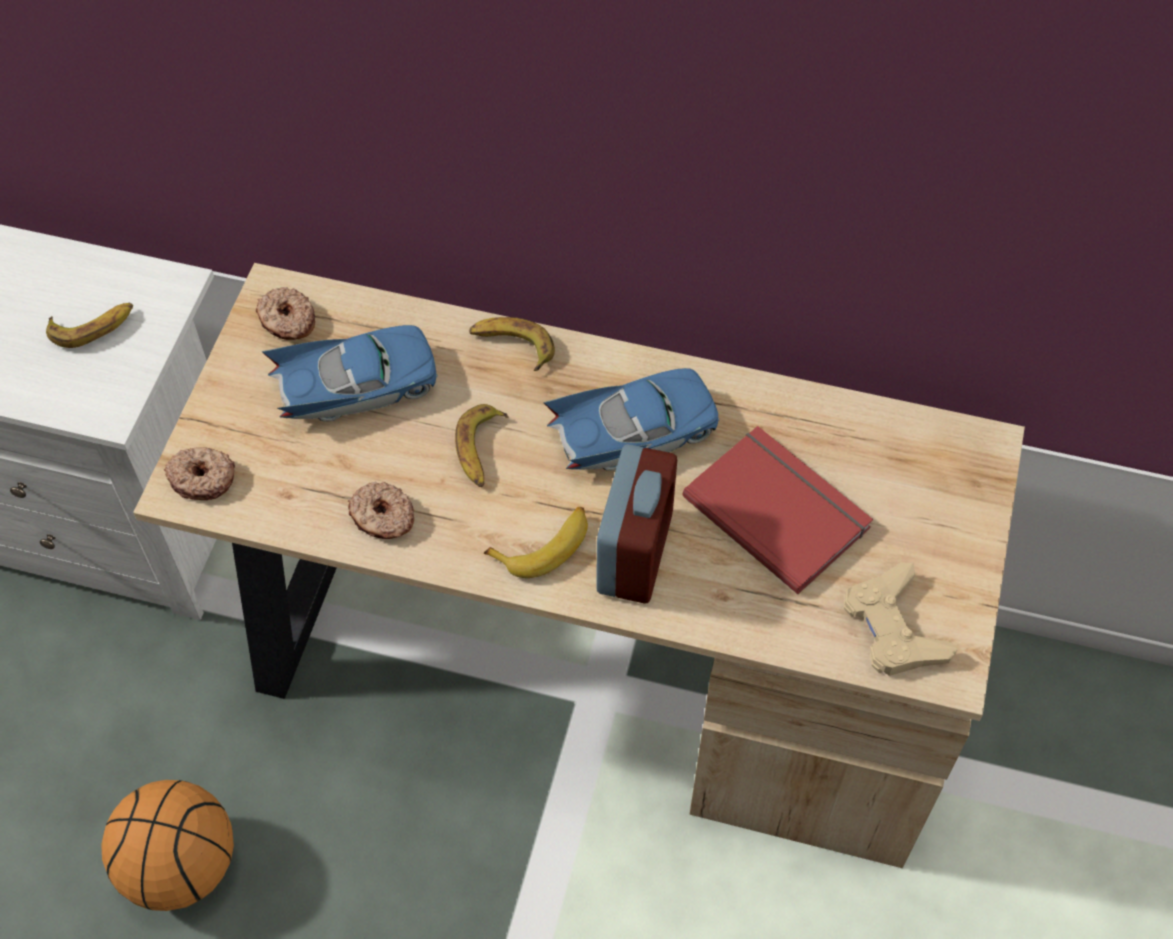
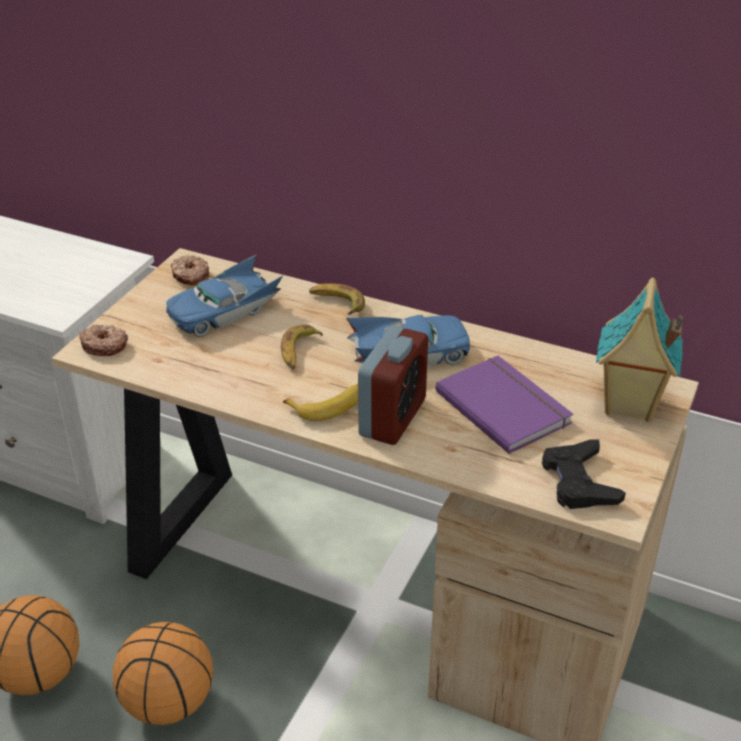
camera: 10 degrees right, 20 degrees down
banana [46,303,133,348] -> none
blue toy car [261,325,438,422] -> blue toy car turned 150 degrees clockwise [166,255,283,337]
donut [348,482,414,539] -> none
red book [683,426,873,594] -> purple book [435,356,573,454]
beige game controller [844,562,958,676] -> black game controller [542,439,626,509]
none -> basketball [113,622,213,725]
none -> toy house [596,278,683,422]

